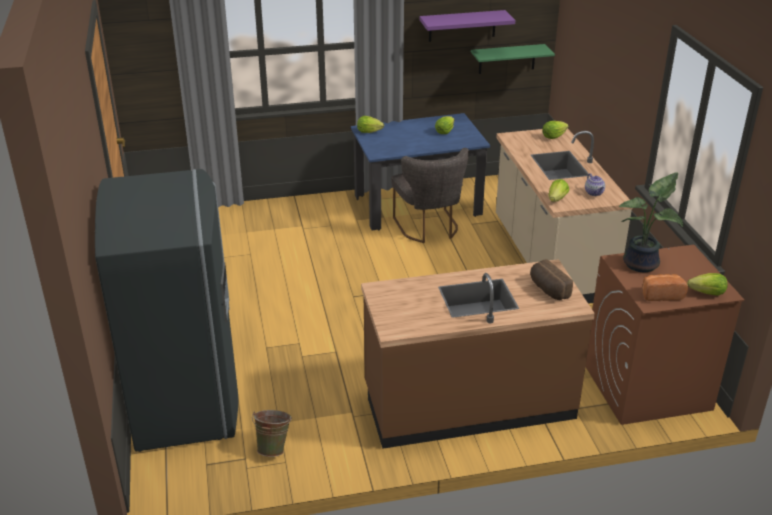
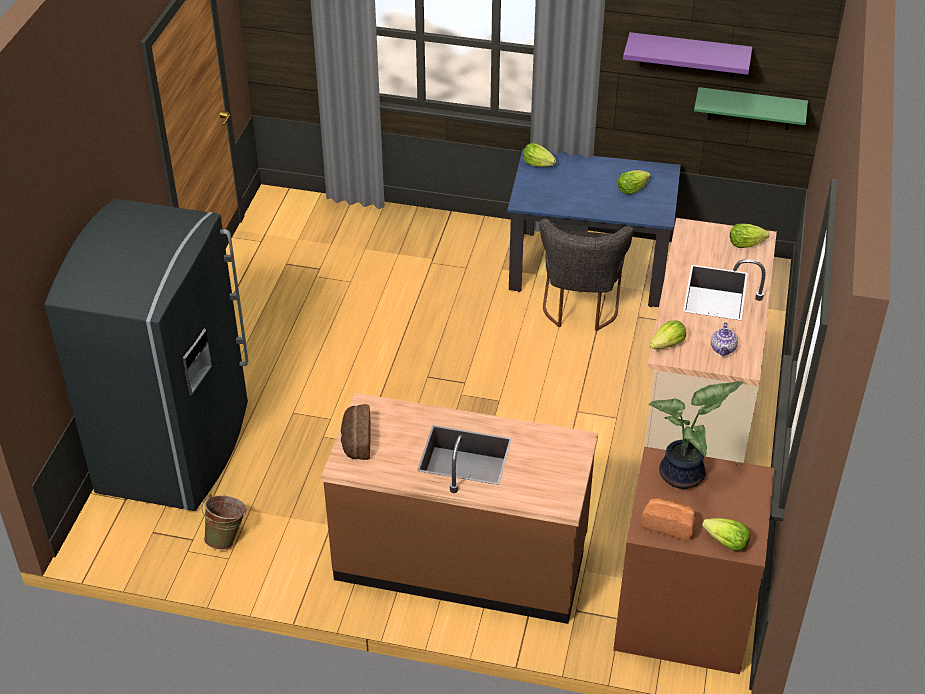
camera: 25 degrees right, 10 degrees up
bread [530,259,573,300] -> bread moved to [341,404,371,460]

